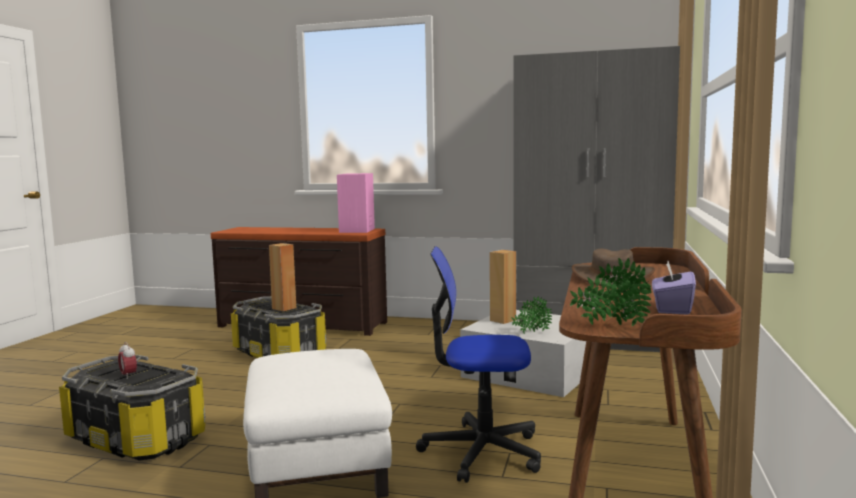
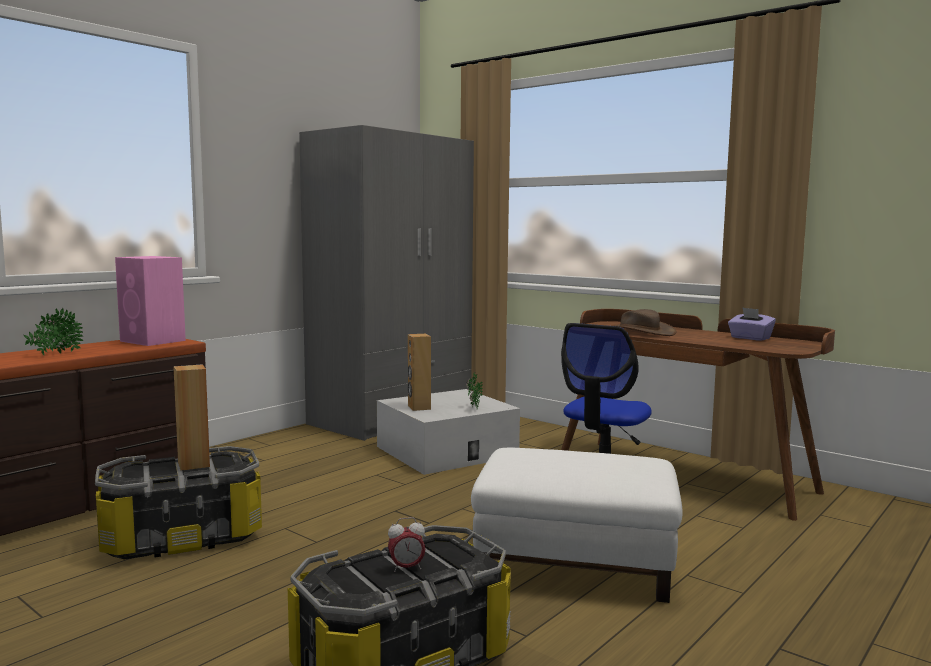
camera: 65 degrees left, 0 degrees up
potted plant [570,258,652,326] -> potted plant moved to [24,308,83,356]

